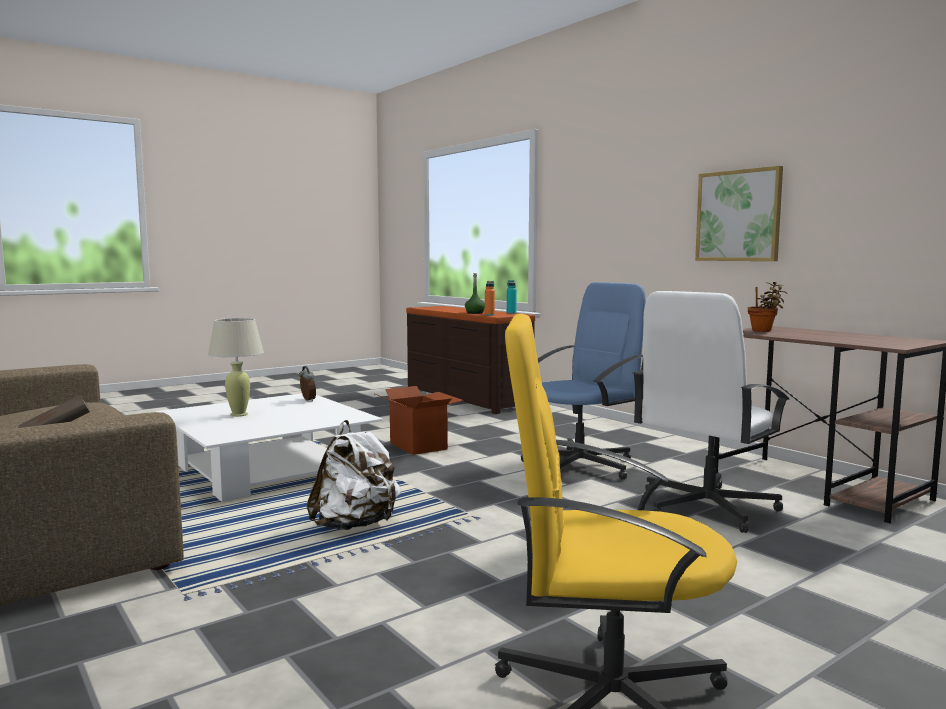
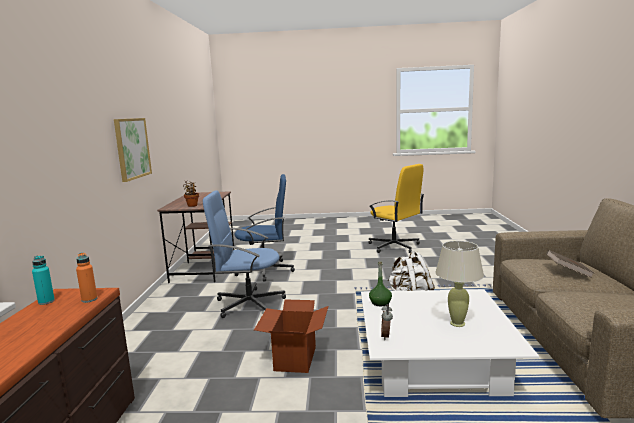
camera: 140 degrees left, 5 degrees up
green bottle [465,273,485,314] -> green bottle moved to [369,262,392,306]
white office chair [633,291,789,533] -> blue office chair [235,174,295,282]

